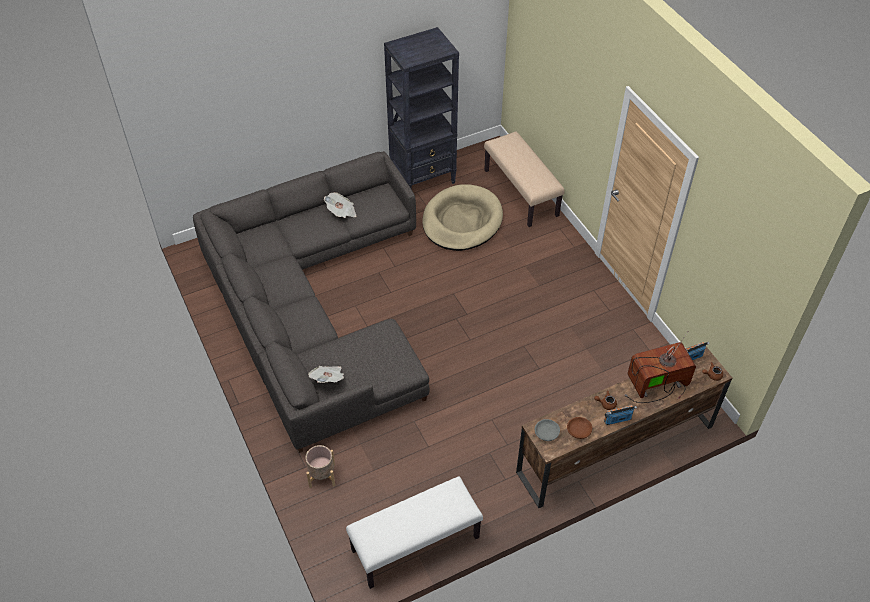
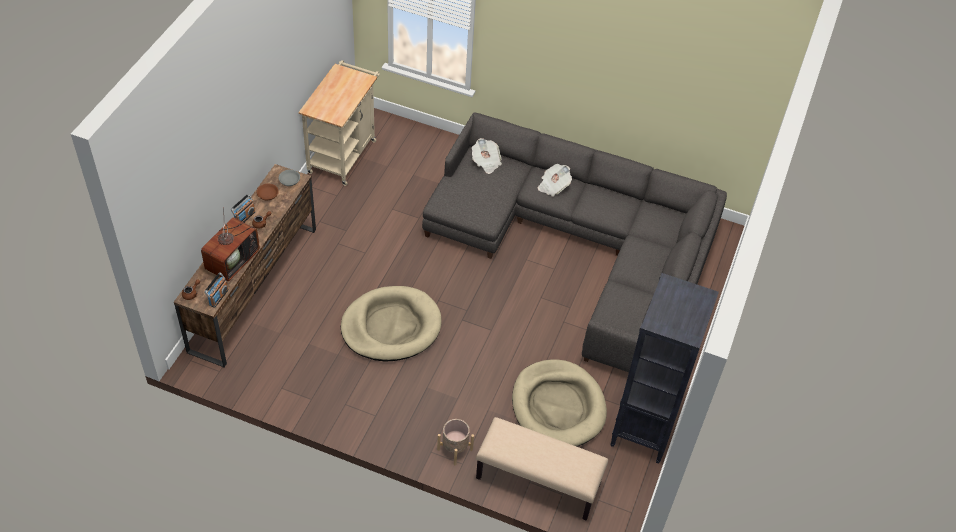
camera: 135 degrees right, 0 degrees up
beige planter [306,445,335,488] -> beige planter moved to [437,419,474,465]
newspaper [324,192,356,218] -> newspaper moved to [538,164,572,196]
white bench [346,476,483,589] -> beige cart [299,60,380,186]
none -> beige dog bed [341,286,442,362]

